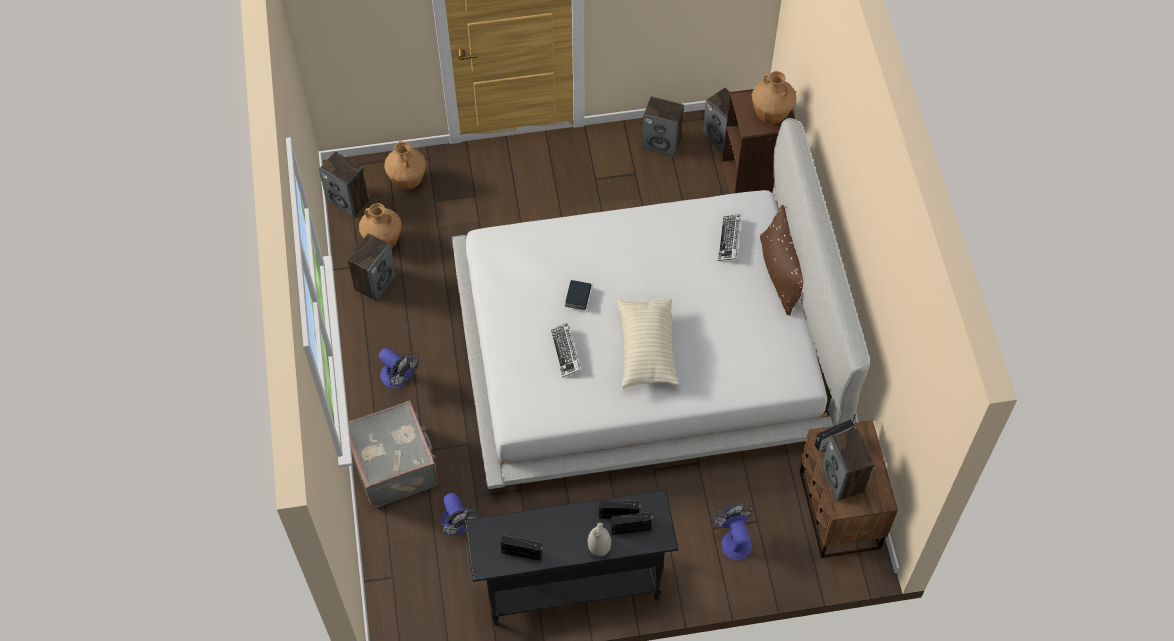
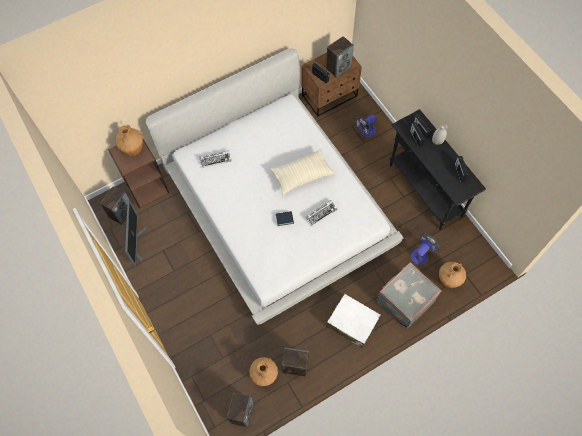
camera: 110 degrees left, 5 degrees up
fan [379,348,419,388] -> white suitcase [326,294,381,348]
brown vase [384,141,426,190] -> brown vase moved to [439,262,466,288]
speaker [642,96,684,157] -> monitor [124,200,146,266]
brown pillow [760,205,803,315] -> none

